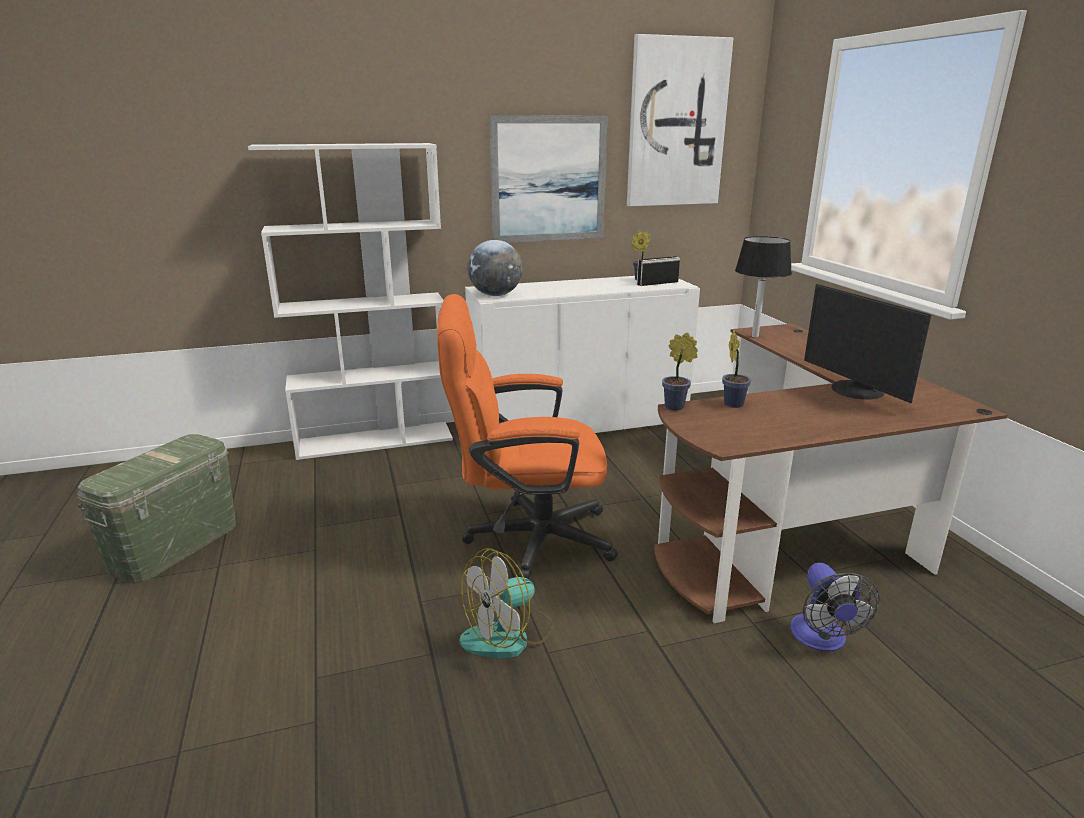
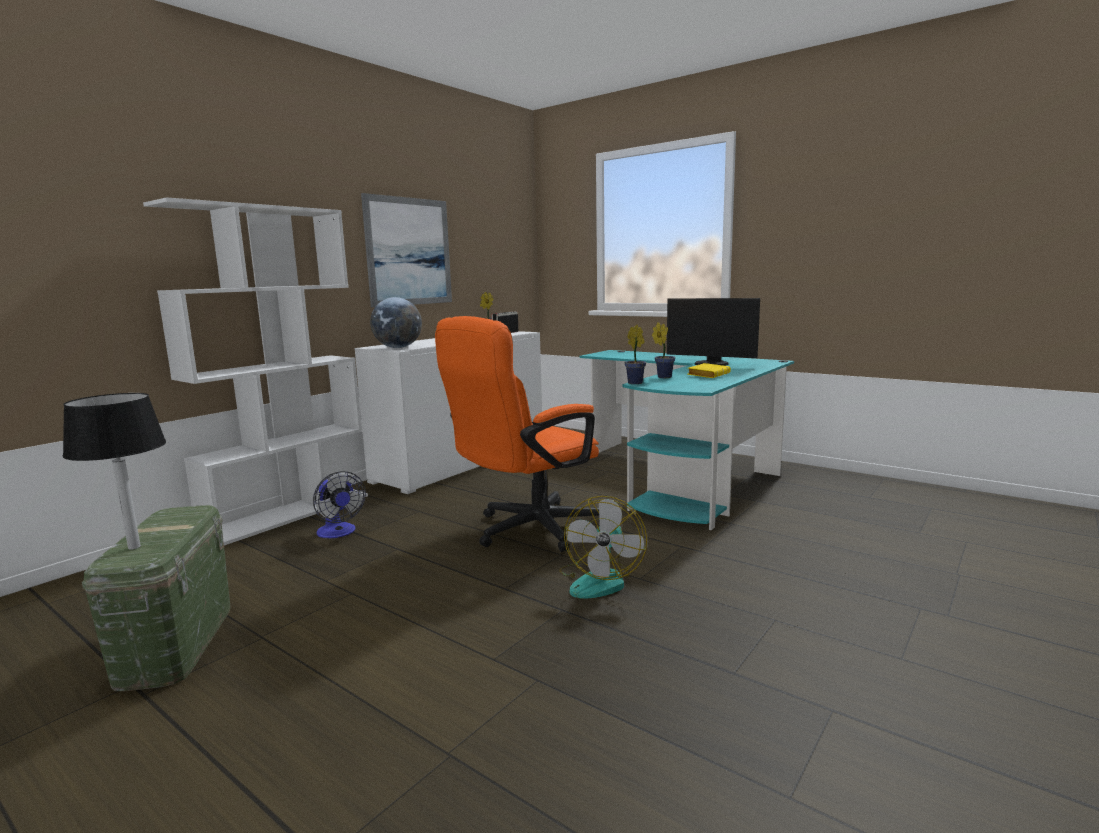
camera: 35 degrees left, 10 degrees down
picture [627,34,733,207] -> none
brown desk [654,324,1007,623] -> turquoise desk [580,350,794,530]
black table lamp [735,236,792,337] -> black table lamp moved to [62,393,166,550]
fan [790,563,880,651] -> fan moved to [313,471,366,538]
none -> yellow book [687,363,731,378]

